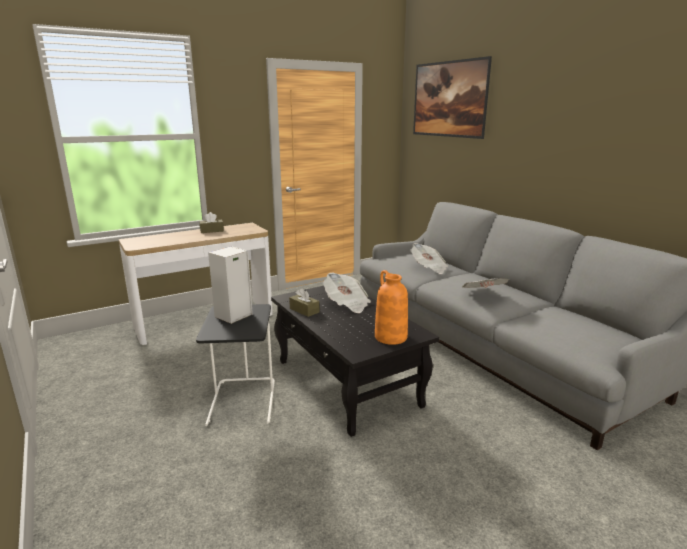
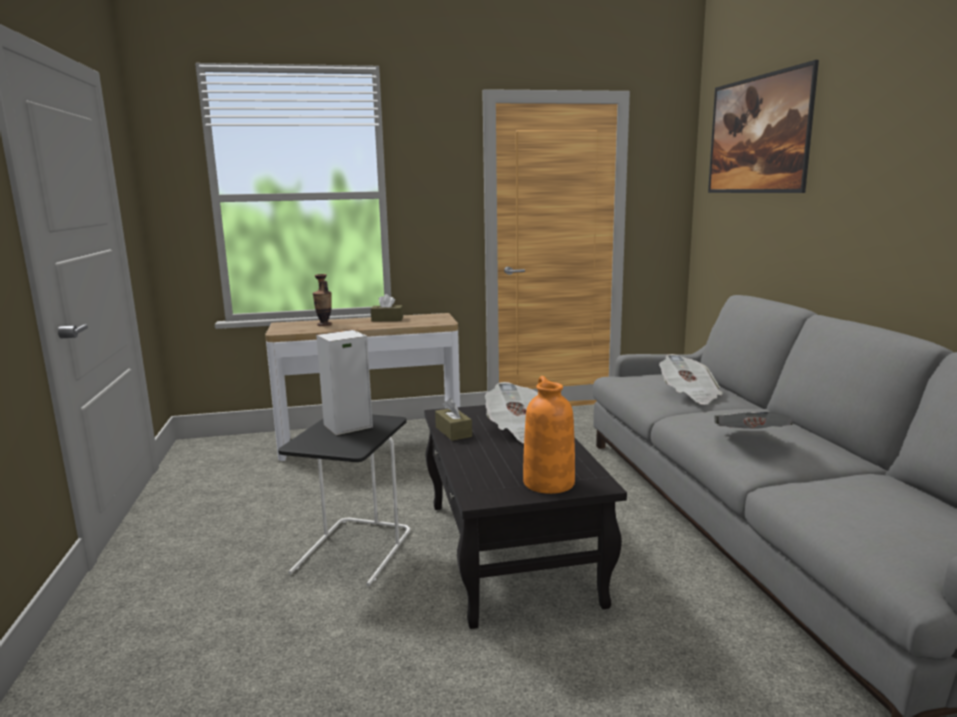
camera: 20 degrees right, 5 degrees down
none -> vase [313,274,332,326]

